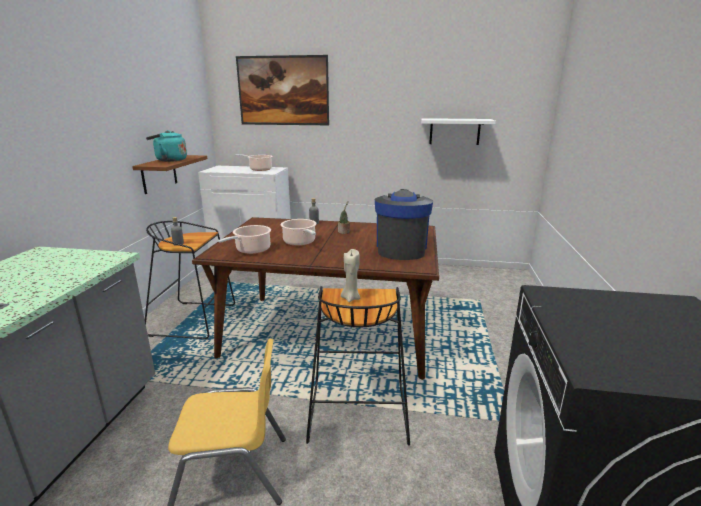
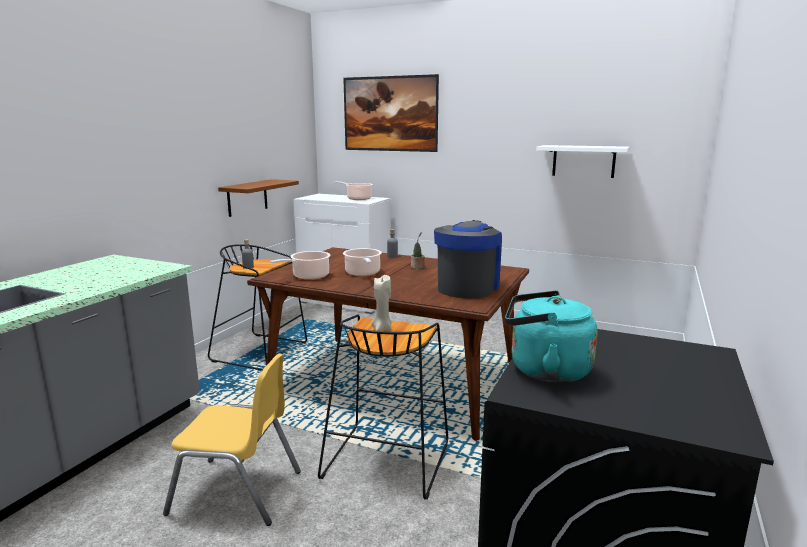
camera: 15 degrees right, 5 degrees down
turquoise kettle [146,130,187,162] -> turquoise kettle moved to [505,291,598,383]

